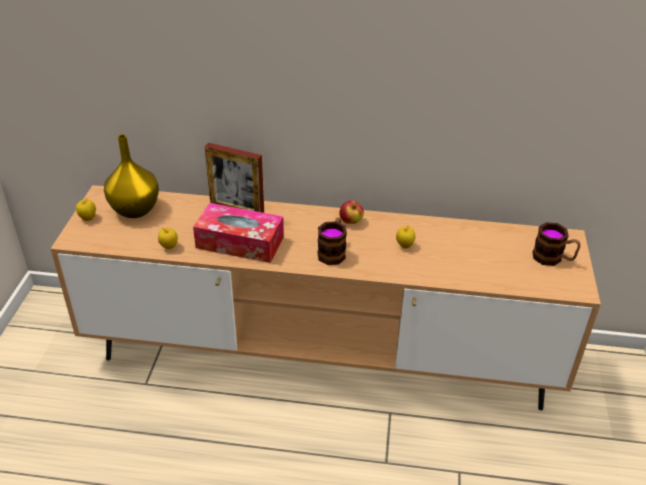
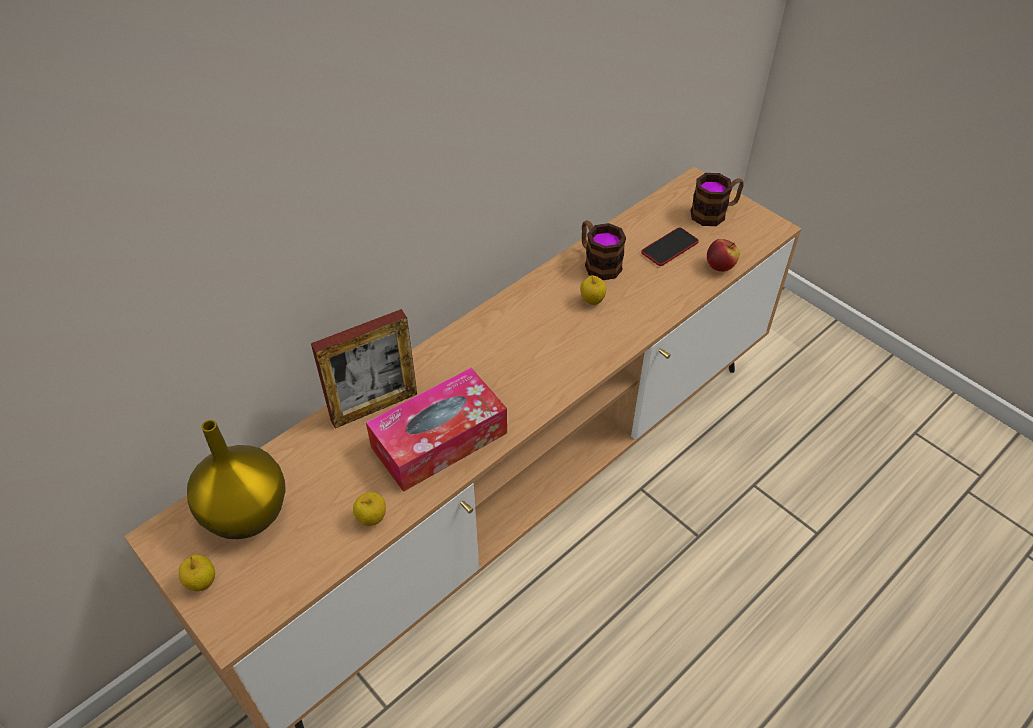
camera: 50 degrees left, 10 degrees up
mug [317,217,347,265] -> mug moved to [582,220,626,280]
apple [339,200,364,224] -> apple moved to [707,239,740,272]
none -> phone [641,228,699,266]

